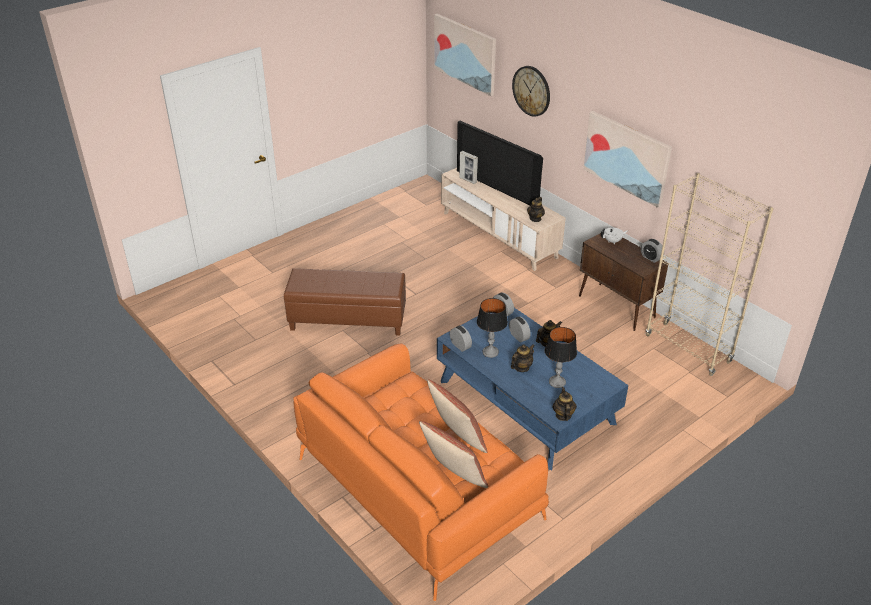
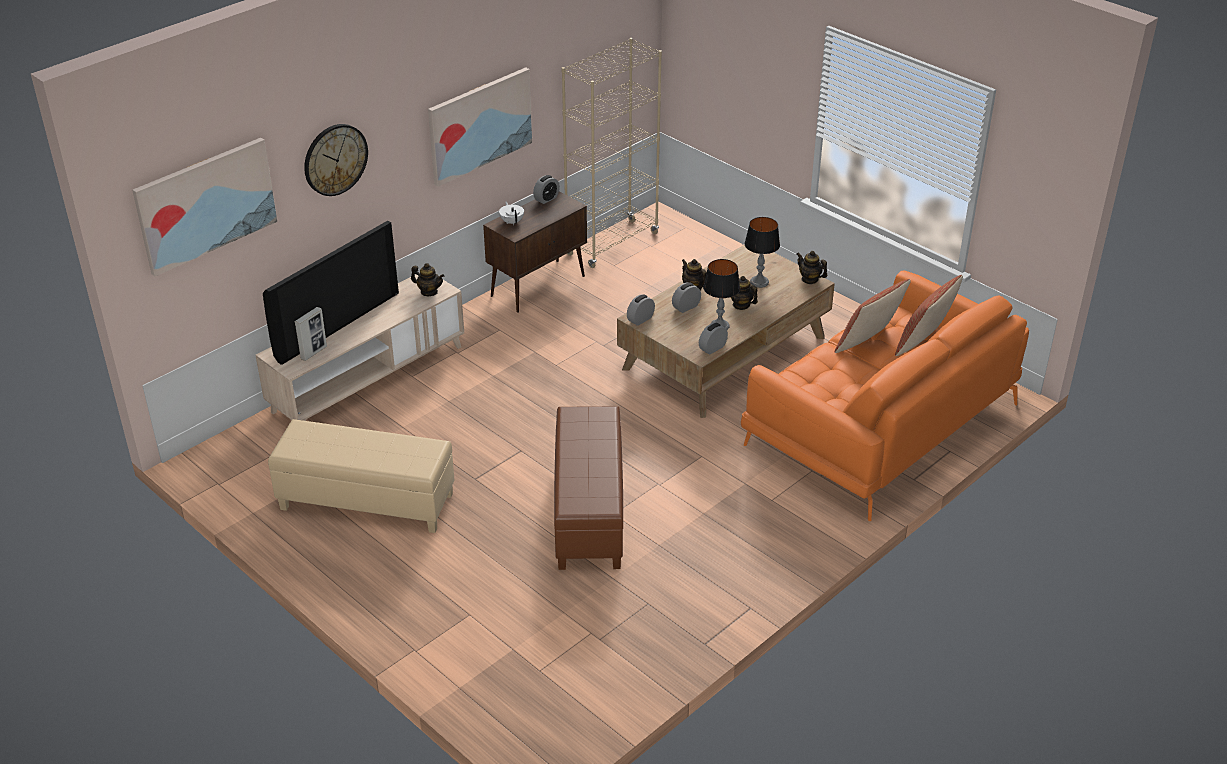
camera: 95 degrees left, 0 degrees up
blue coffee table [437,308,628,470] -> brown coffee table [617,245,835,418]
teapot [553,387,577,421] -> teapot turned 45 degrees clockwise [797,251,828,284]
none -> beige ottoman [268,419,454,533]

